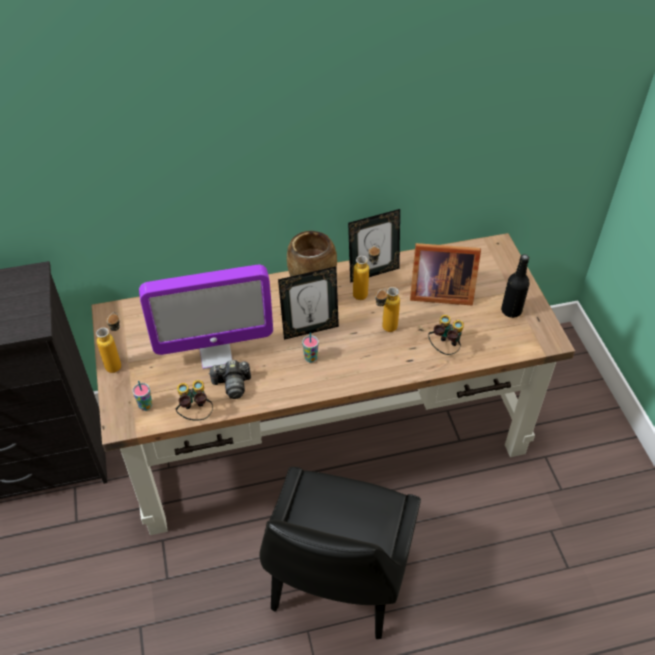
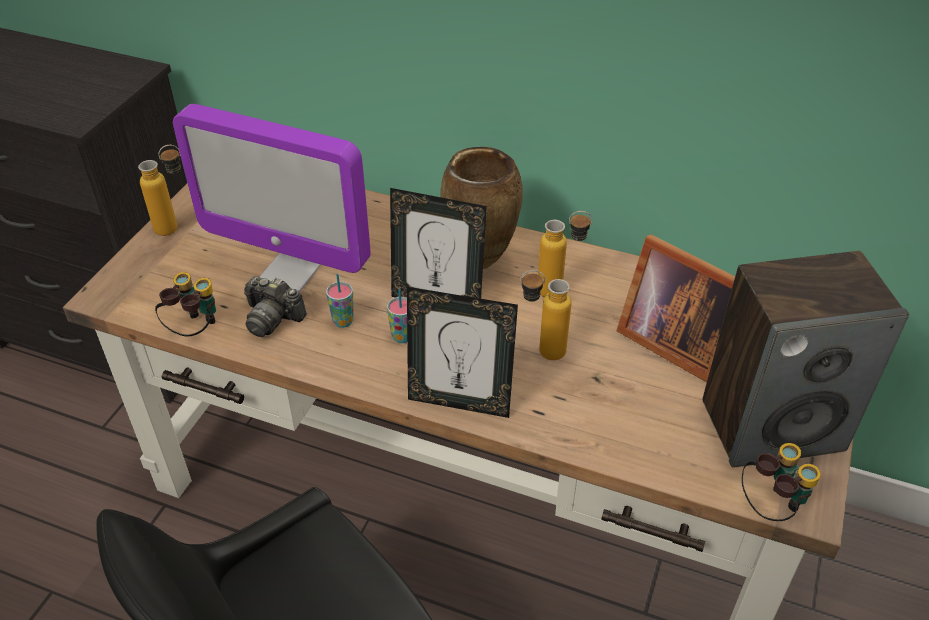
camera: 35 degrees right, 5 degrees down
cup [133,381,152,411] -> cup moved to [326,274,354,328]
picture frame [348,209,400,283] -> picture frame moved to [407,287,518,418]
binoculars [428,315,464,355] -> binoculars moved to [742,443,821,521]
black bottle [501,254,530,318] -> speaker [702,251,909,467]

